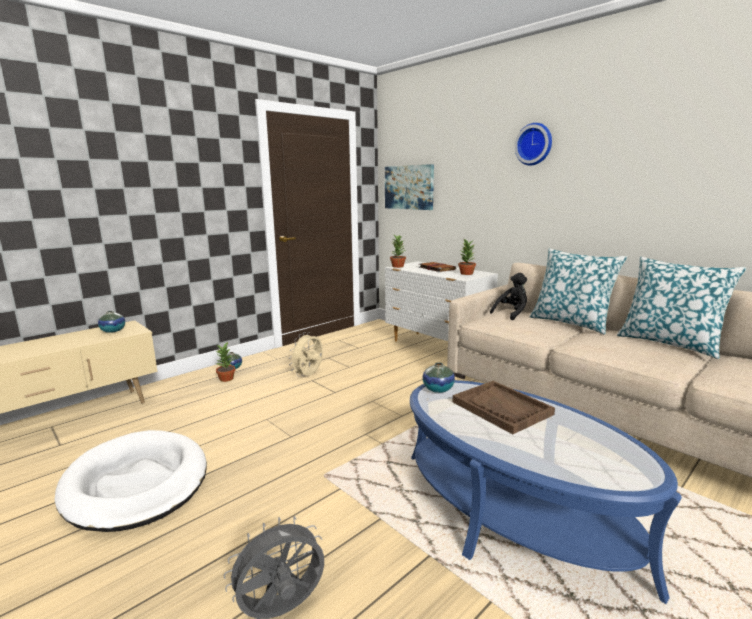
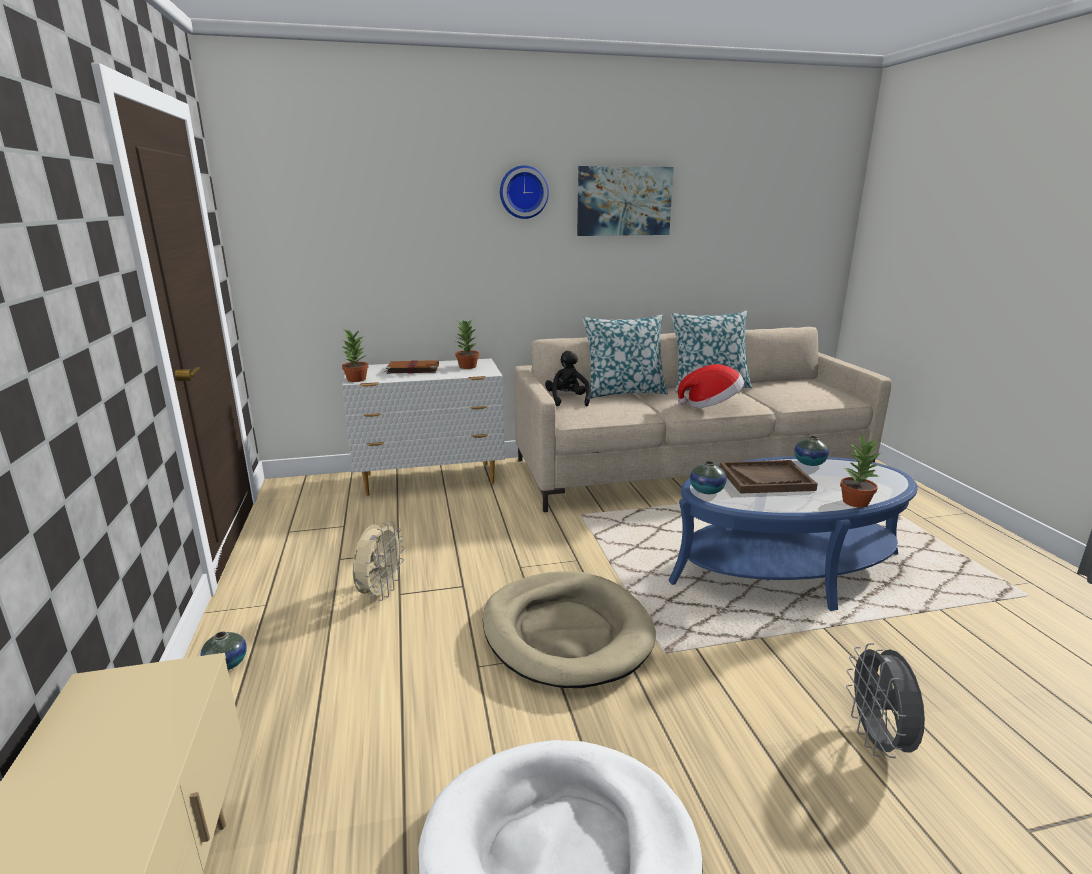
camera: 60 degrees left, 5 degrees up
vase [98,311,125,333] -> vase moved to [794,436,829,466]
potted plant [215,343,235,382] -> potted plant moved to [840,436,882,508]
beige fan [289,332,323,377] -> beige fan turned 135 degrees counterclockwise [353,521,405,601]
picture [385,164,434,210] -> picture moved to [577,166,674,236]
none -> beige dog bed [483,571,656,688]
none -> hat [678,364,744,408]

